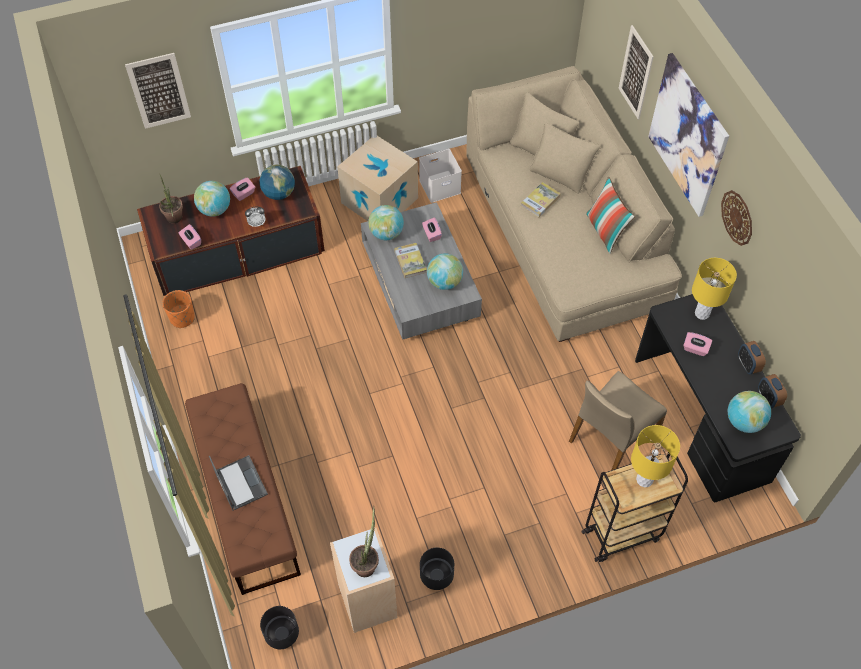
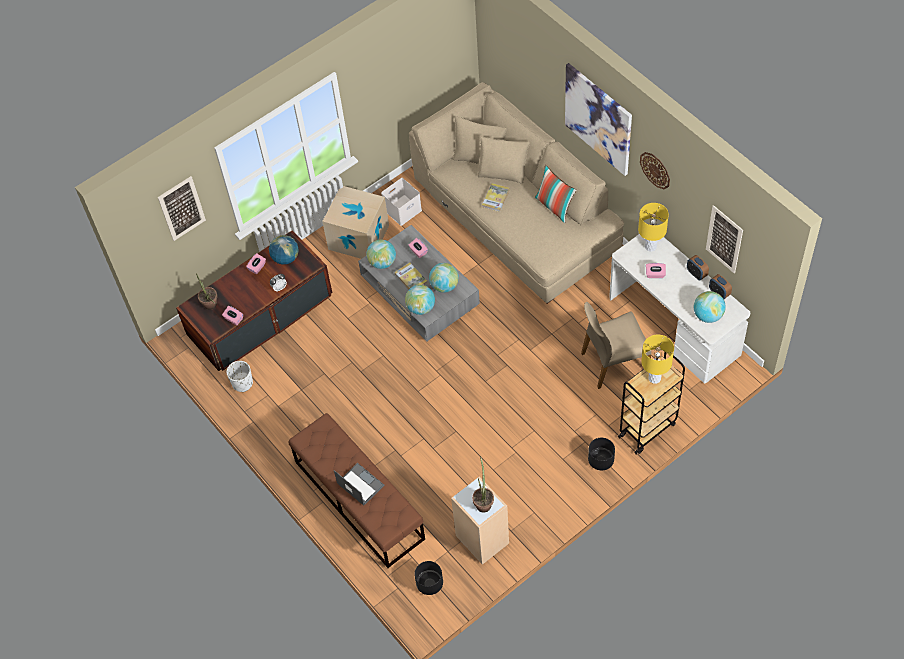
camera: 15 degrees left, 0 degrees up
orange planter [162,290,195,328] -> white planter [226,361,253,392]
globe [194,181,230,217] -> globe moved to [405,285,435,315]
black planter [420,548,454,590] -> black planter moved to [588,438,615,471]
beige chair [569,371,667,470] -> beige chair turned 45 degrees clockwise [581,302,651,389]
picture [618,25,654,120] -> picture moved to [706,205,743,273]
black desk [635,294,801,502] -> white desk [609,234,750,383]

